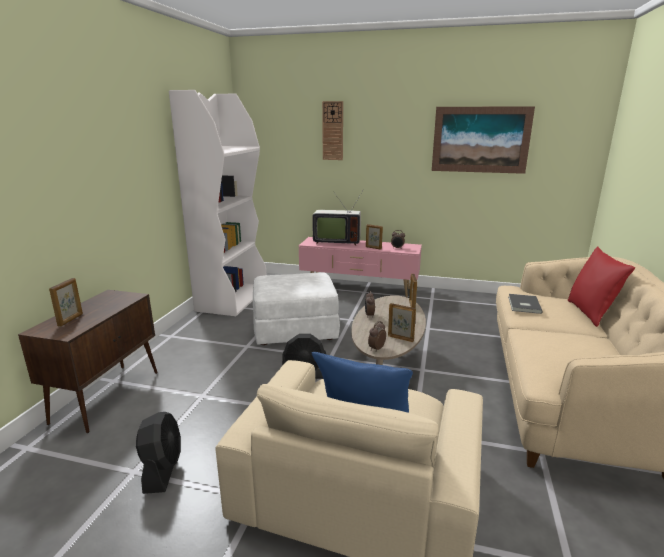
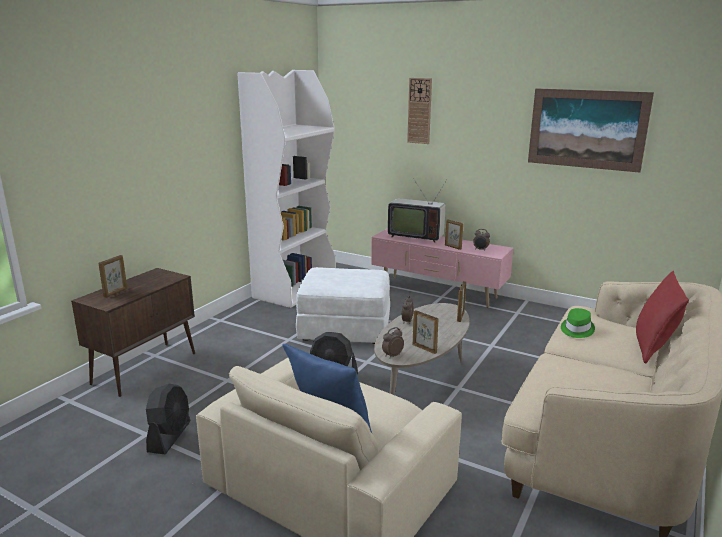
camera: 15 degrees right, 0 degrees up
grey book [508,294,542,314] -> green hat [561,308,595,338]

